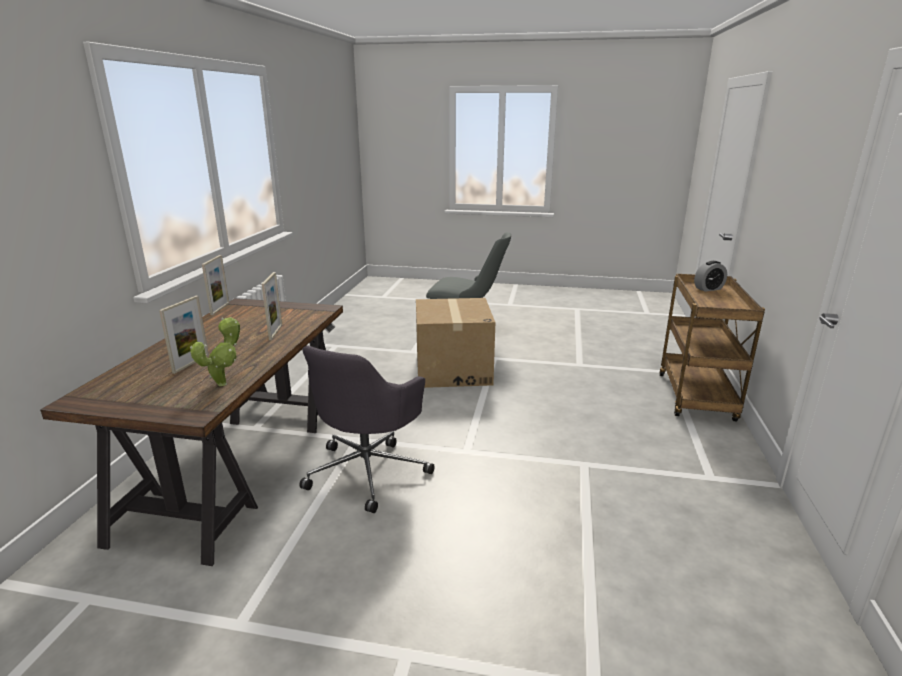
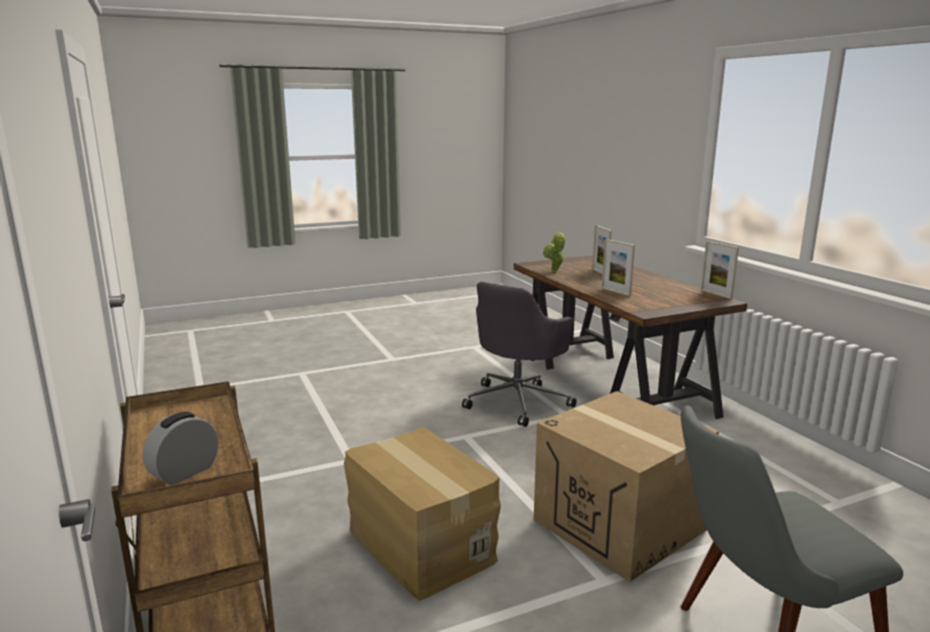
camera: 145 degrees right, 5 degrees down
grey office chair [299,346,435,513] -> grey office chair turned 135 degrees counterclockwise [462,282,576,427]
none -> cardboard box [344,426,501,601]

